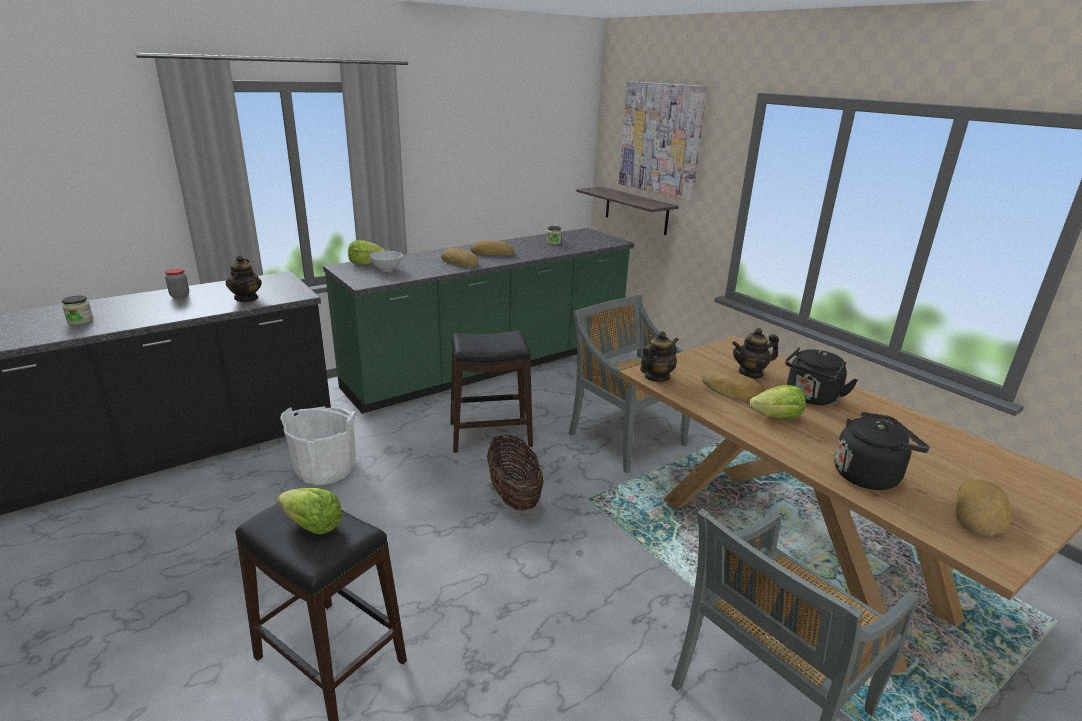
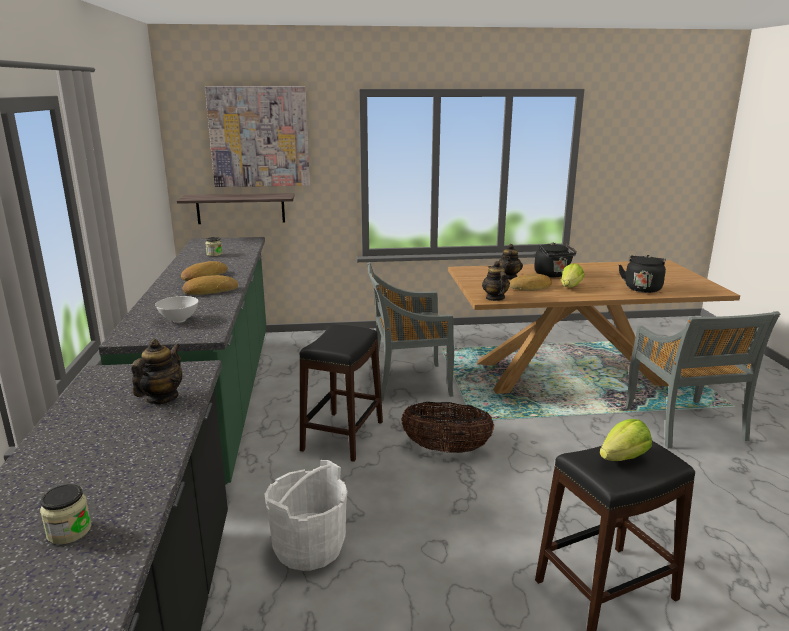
camera: 60 degrees left, 5 degrees down
jar [165,268,189,298] -> none
teapot [226,255,262,302] -> teapot turned 90 degrees counterclockwise [131,339,183,405]
lettuce [348,240,386,265] -> none
bread [956,480,1011,536] -> none

